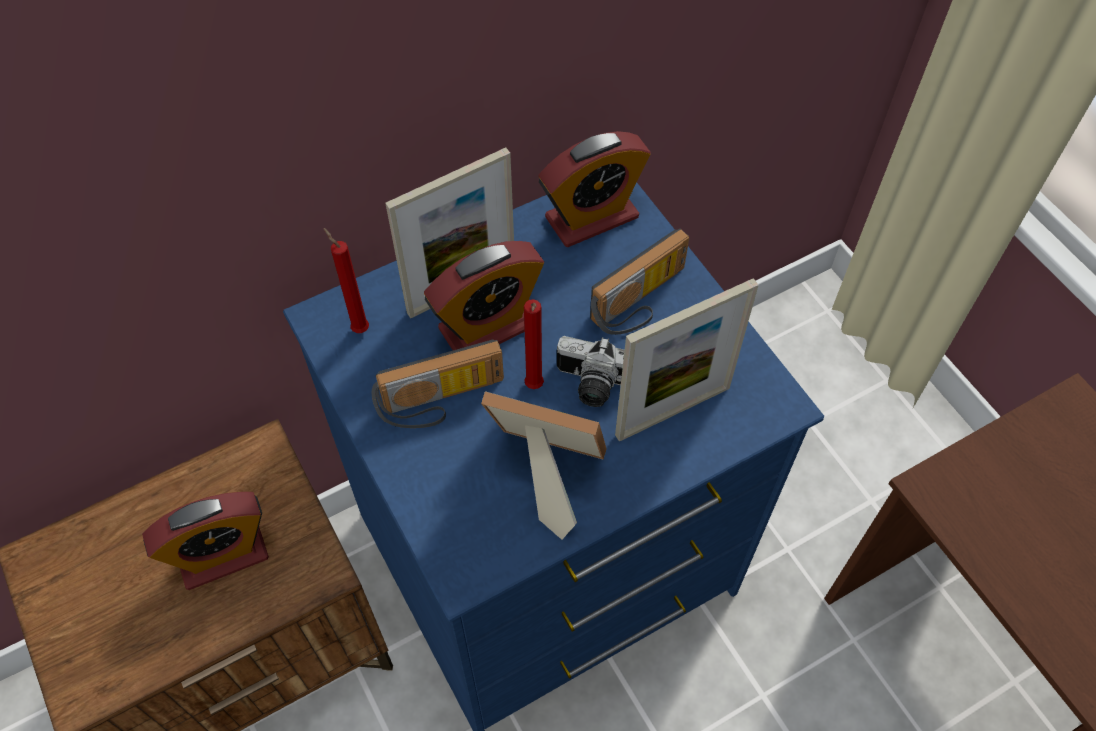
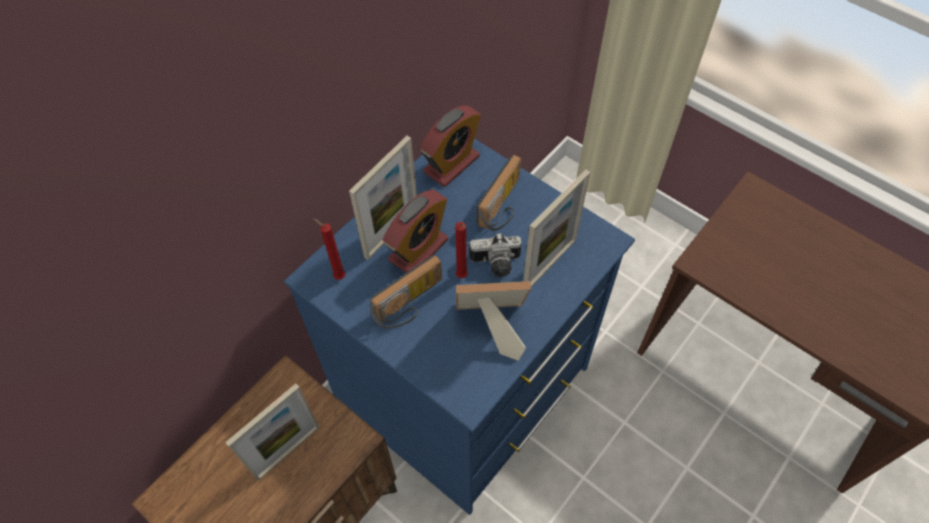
camera: 20 degrees left, 0 degrees up
alarm clock [142,492,269,590] -> picture frame [225,384,320,481]

